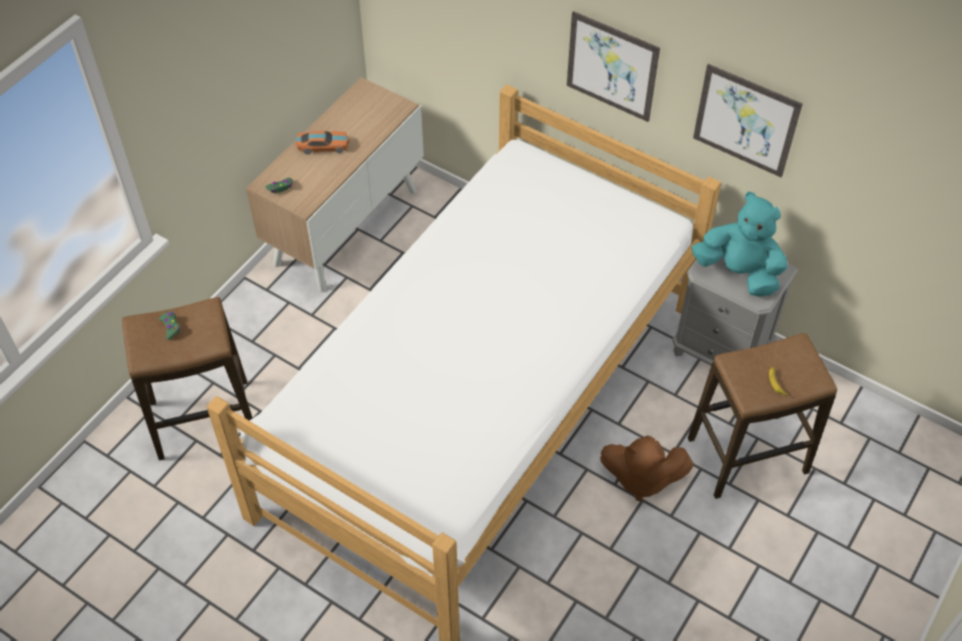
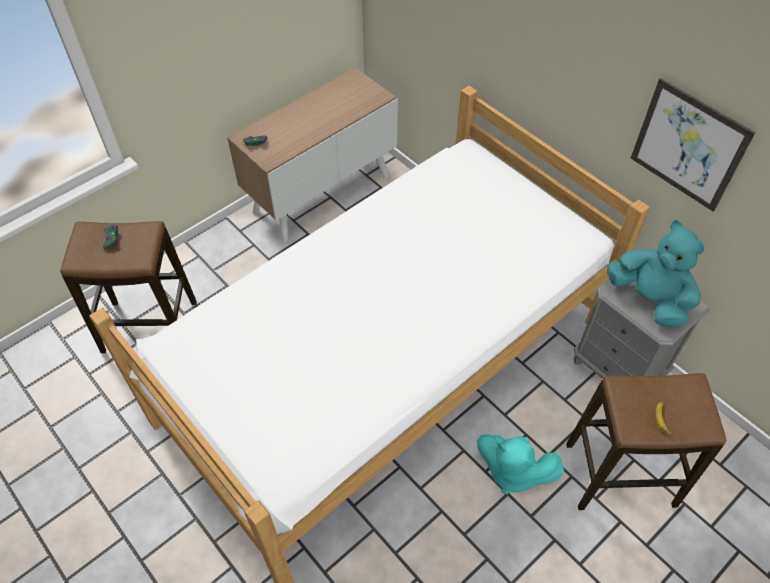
camera: 15 degrees right, 0 degrees up
toy car [296,131,349,155] -> none
picture [567,11,660,122] -> none
brown plush toy [600,436,694,501] -> turquoise plush toy [477,434,565,495]

